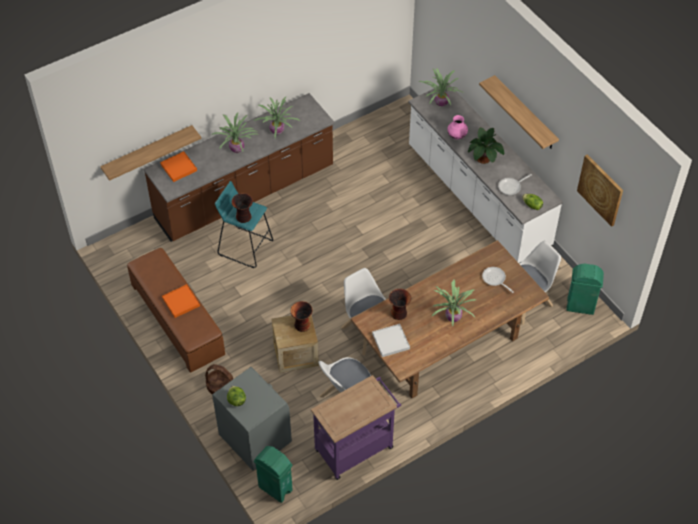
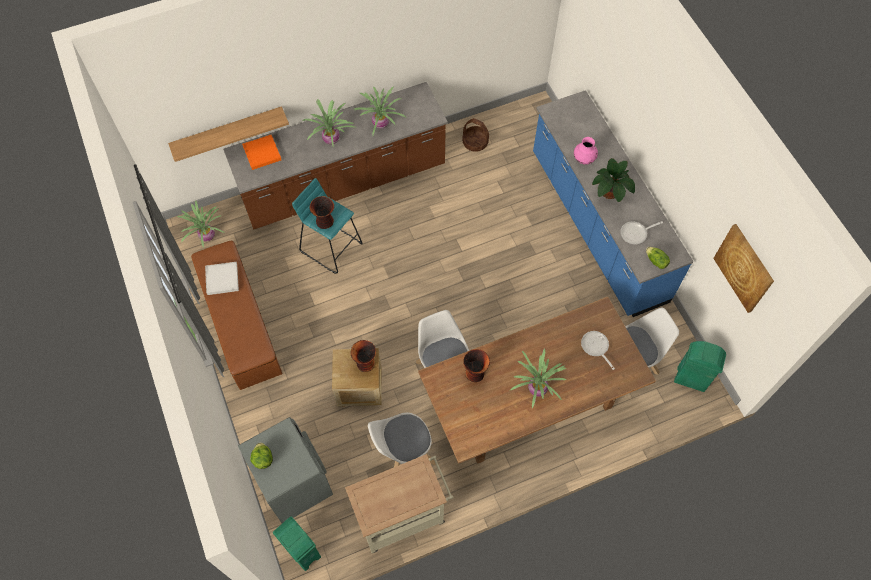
camera: 10 degrees right, 10 degrees up
orange tray [162,284,200,318] -> none
basket [205,364,233,394] -> basket moved to [462,118,489,152]
purple cart [311,375,401,480] -> beige cart [345,454,454,553]
white tray [372,324,410,357] -> white tray moved to [205,262,239,295]
white counter [408,83,563,263] -> blue counter [533,90,694,317]
potted plant [418,68,463,106] -> potted plant moved to [177,200,224,248]
shelf [479,75,559,149] -> none

